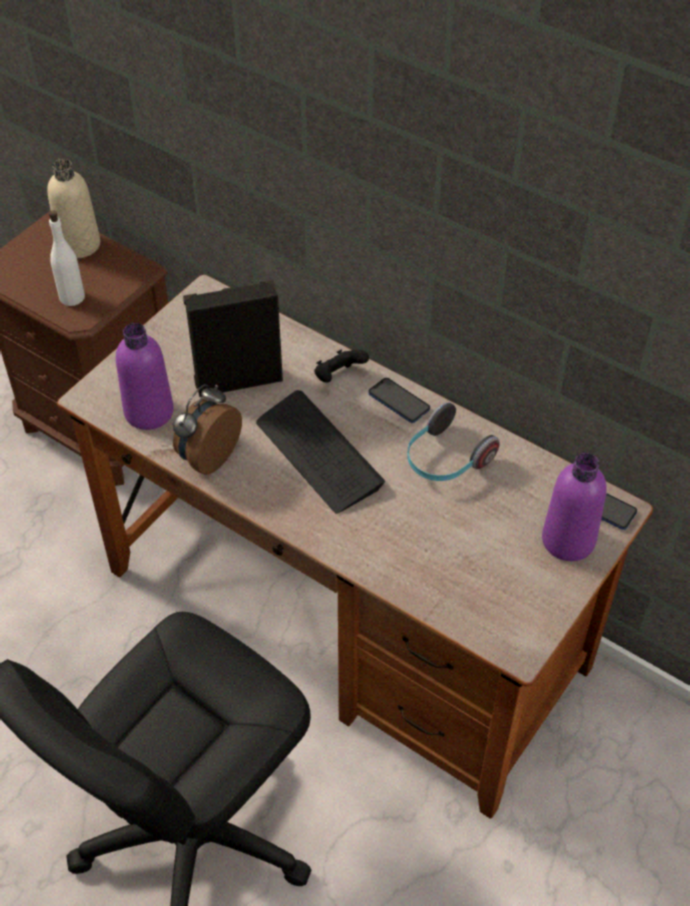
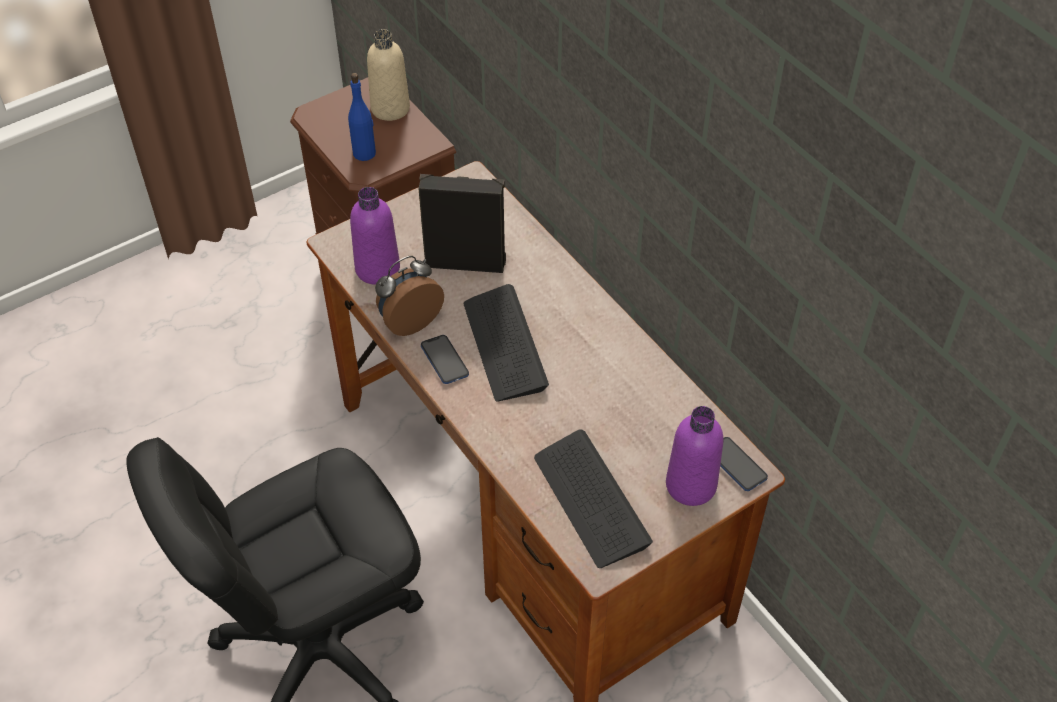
camera: 20 degrees right, 0 degrees up
white bottle [49,210,85,306] -> blue bottle [348,73,376,161]
black game controller [314,349,369,383] -> none
phone [368,378,430,423] -> phone moved to [421,335,469,384]
headphones [407,402,500,481] -> none
none -> keyboard [534,430,653,568]

